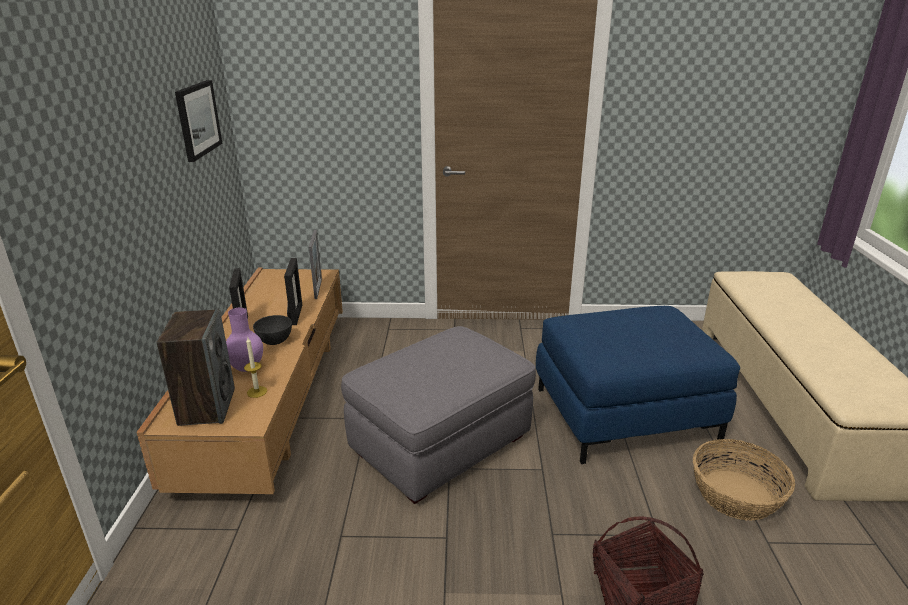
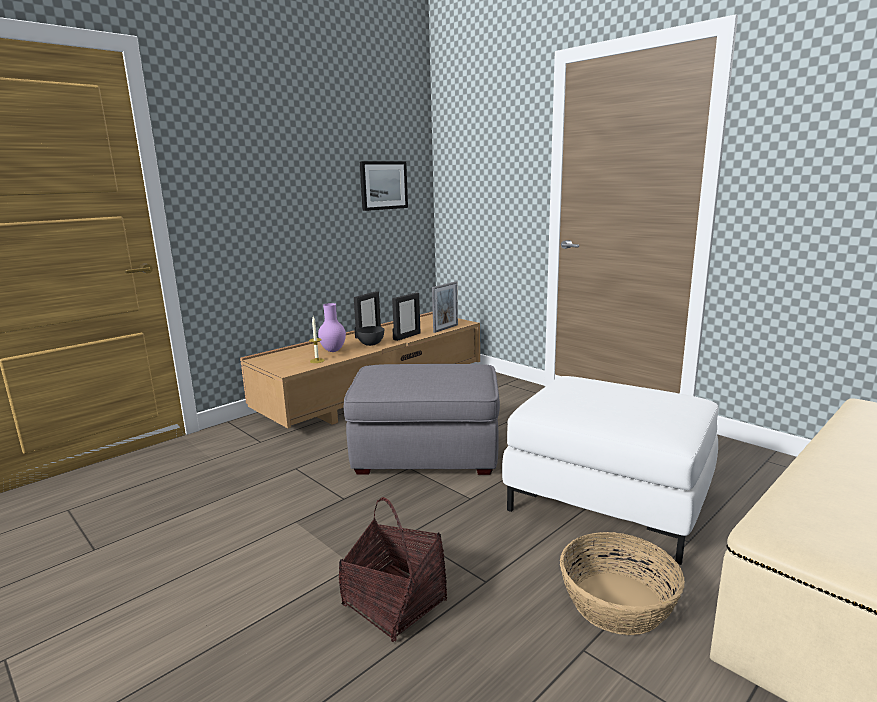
camera: 45 degrees right, 10 degrees down
speaker [157,309,235,426] -> none
blue ottoman [536,306,740,464] -> white ottoman [502,376,719,565]

